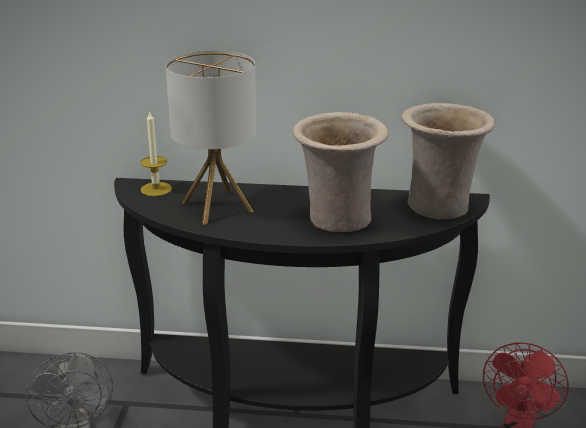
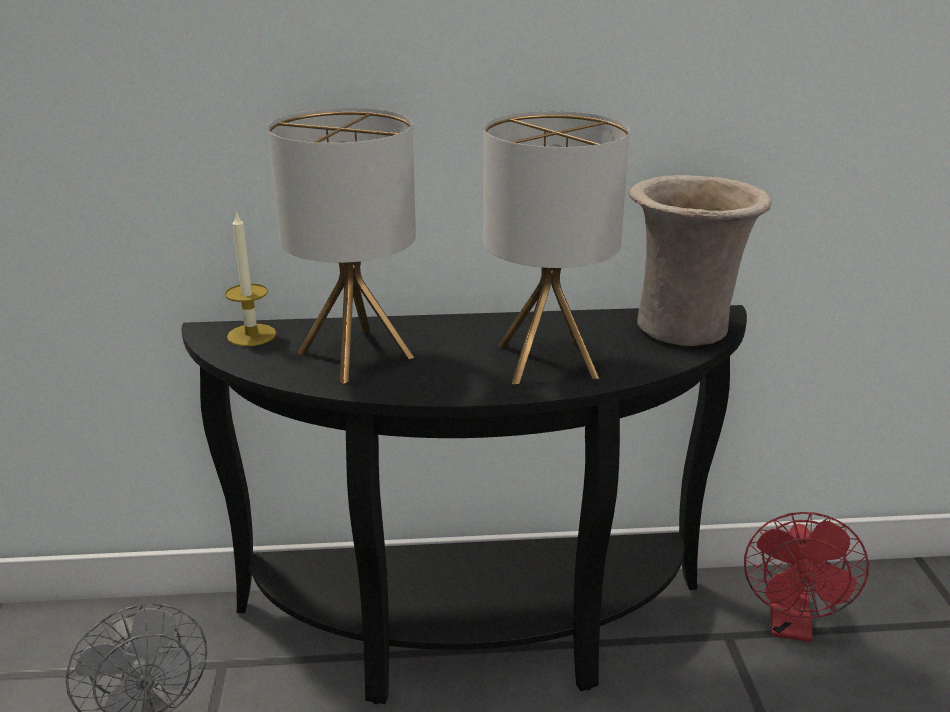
camera: 10 degrees left, 0 degrees up
beige vase [292,112,388,232] -> table lamp [483,111,630,384]

